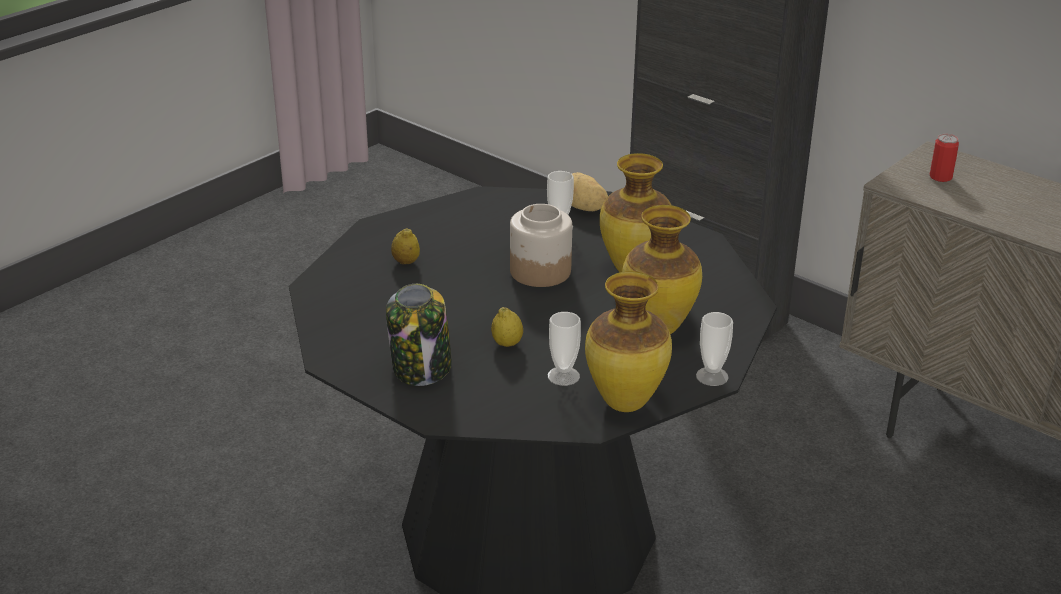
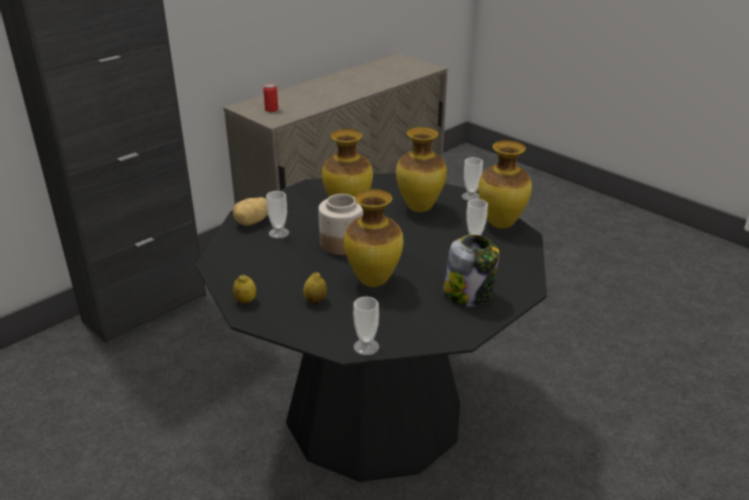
camera: 85 degrees left, 0 degrees up
lemon [491,307,523,347] -> lemon moved to [233,275,256,304]
none -> vase [344,189,403,287]
none -> cup [353,297,379,355]

